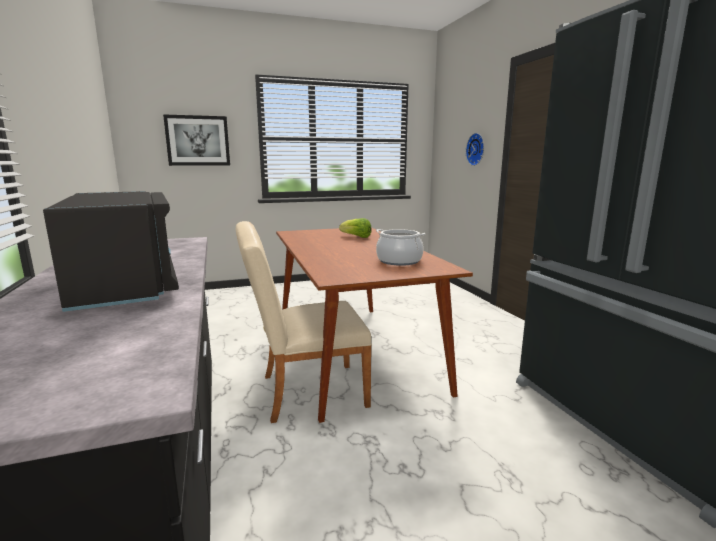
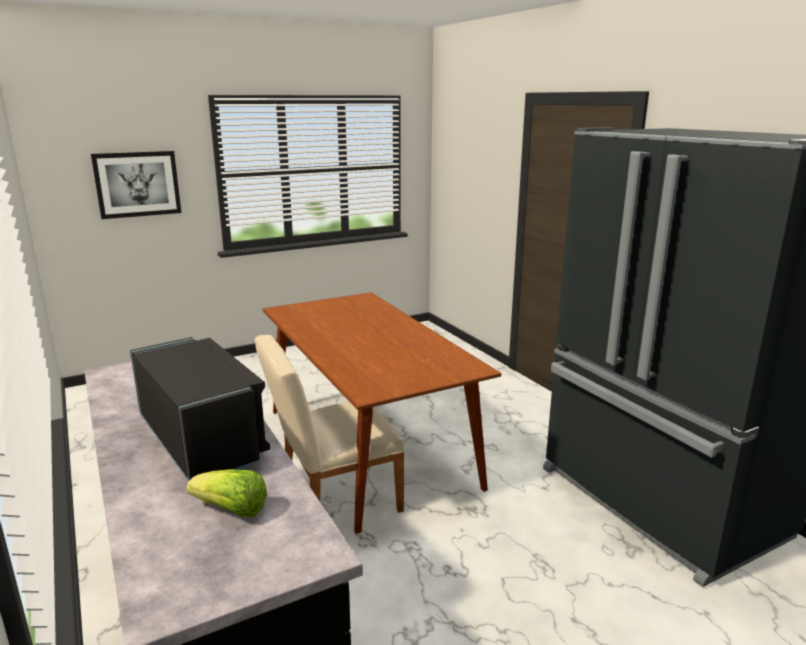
camera: 10 degrees left, 5 degrees up
lettuce [339,218,372,238] -> lettuce moved to [187,469,267,517]
cooking pot [376,229,426,266] -> none
wall clock [466,133,484,166] -> none

